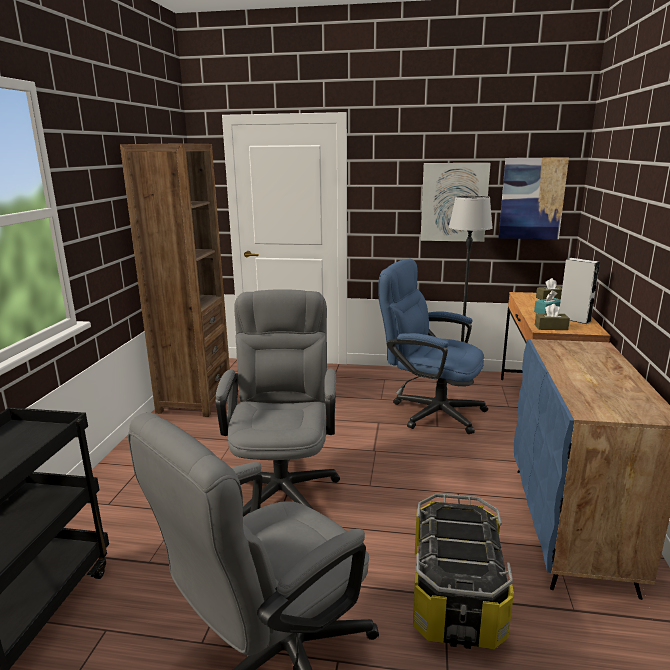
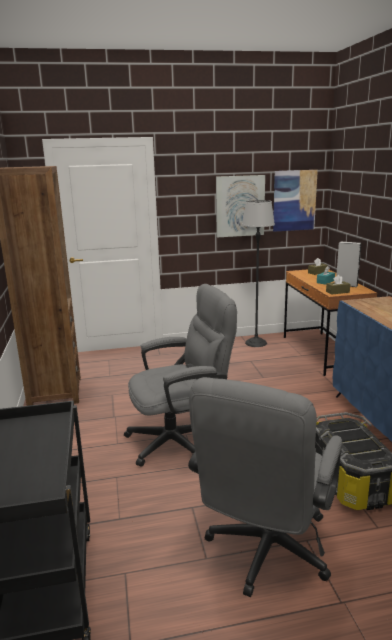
camera: 20 degrees left, 0 degrees up
grey office chair [216,289,340,517] -> grey office chair turned 90 degrees clockwise [124,284,237,467]
blue office chair [378,258,488,434] -> none

